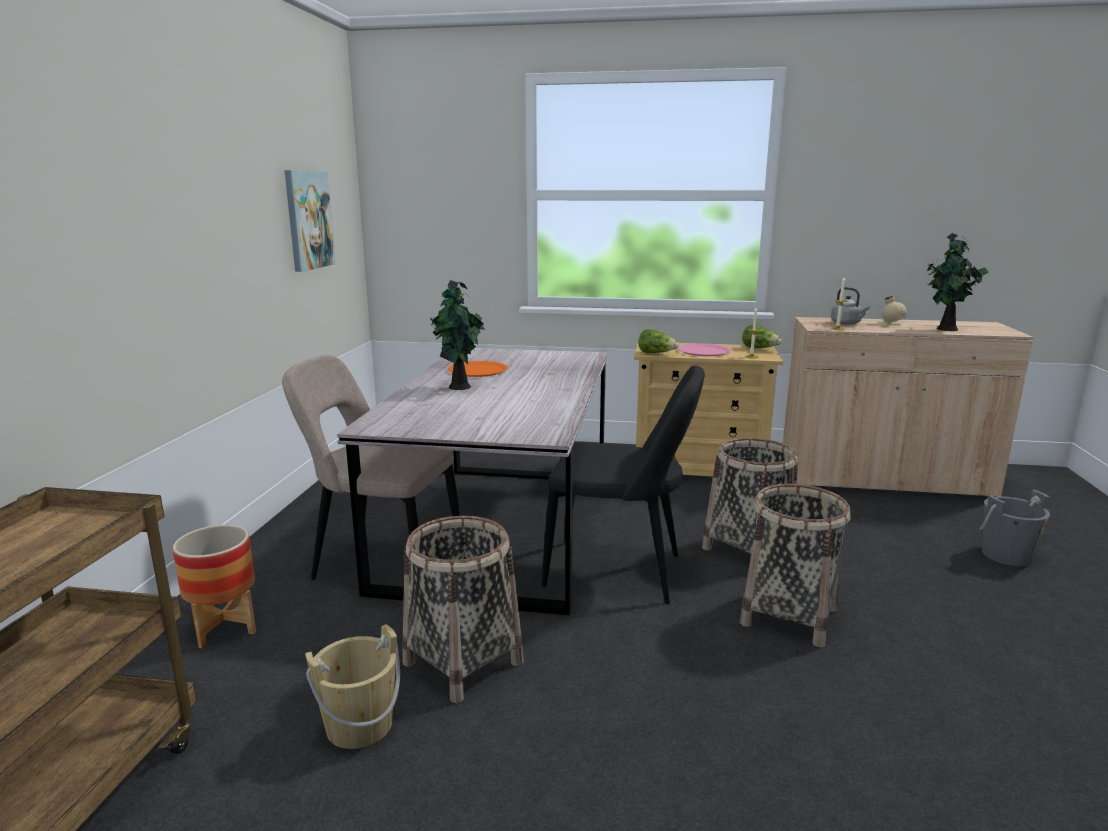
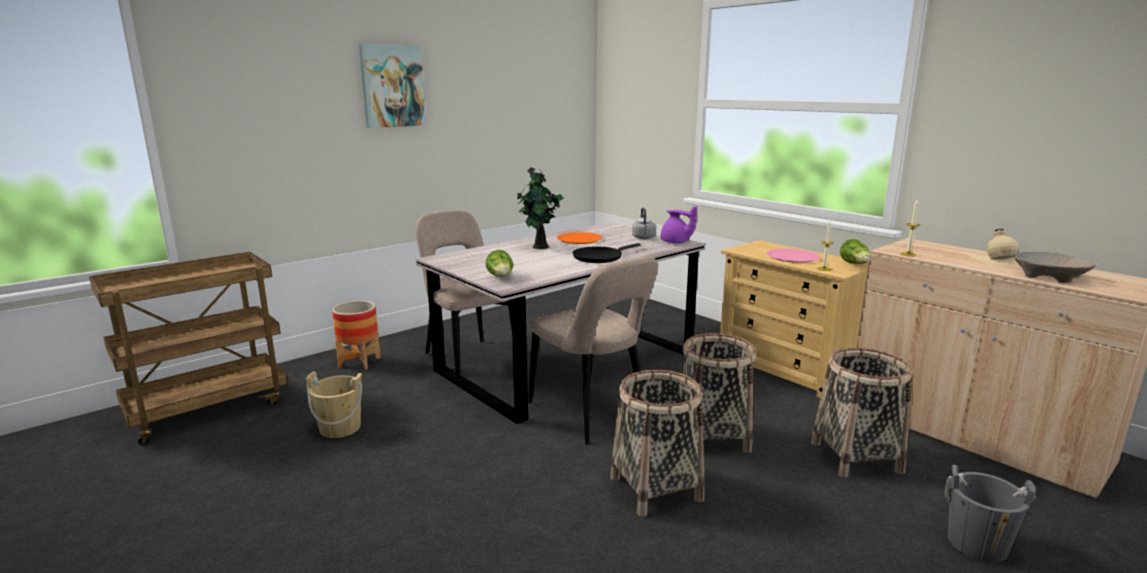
camera: 40 degrees right, 0 degrees up
picture [285,170,336,272] -> picture moved to [359,43,426,128]
basket [402,516,524,703] -> basket moved to [811,348,912,478]
black chair [542,365,705,604] -> beige chair [528,256,658,444]
lettuce [638,329,679,353] -> lettuce moved to [485,250,513,277]
grey kettle [831,287,870,325] -> grey kettle moved to [632,208,656,239]
potted plant [927,233,989,331] -> beige bowl [1013,252,1096,283]
none -> black frying pan [573,243,641,263]
none -> purple teapot [661,206,697,243]

